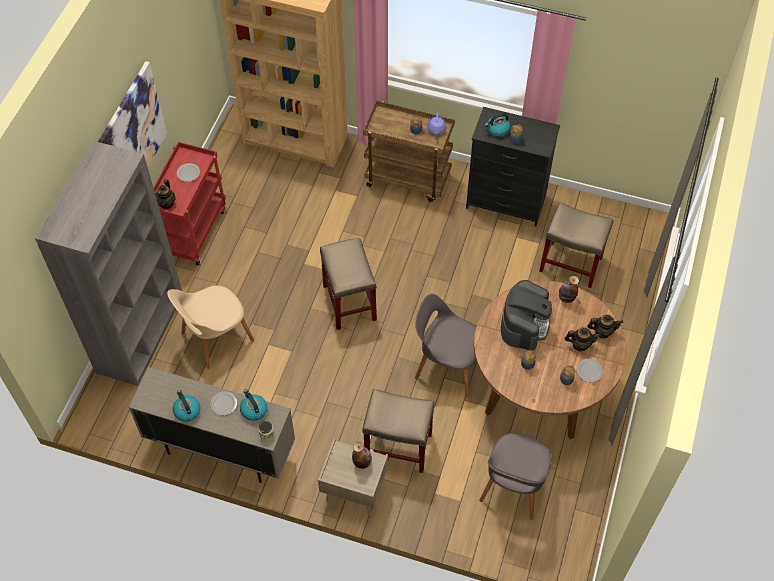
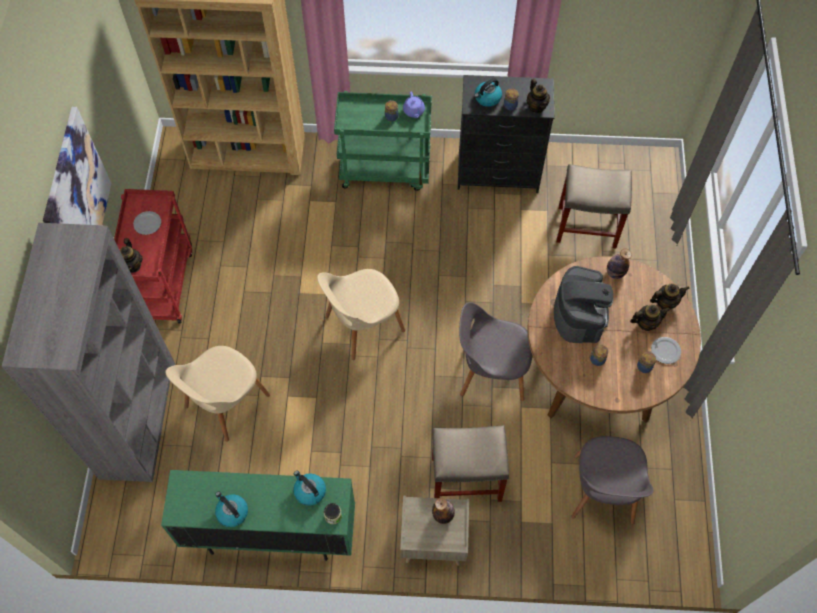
camera: 15 degrees left, 5 degrees up
beige cabinet [129,367,295,483] -> green cabinet [161,470,355,561]
plate [210,391,237,416] -> none
beige stool [320,238,377,330] -> beige chair [317,269,405,360]
brown cart [363,101,455,202] -> green cart [334,91,432,191]
none -> teapot [527,79,550,113]

